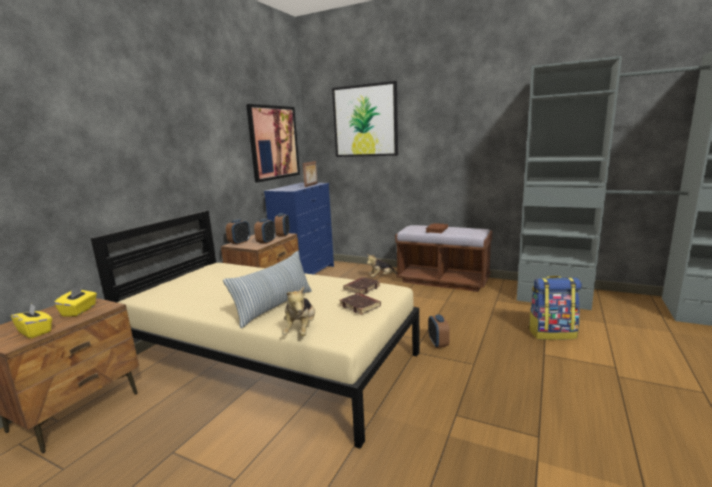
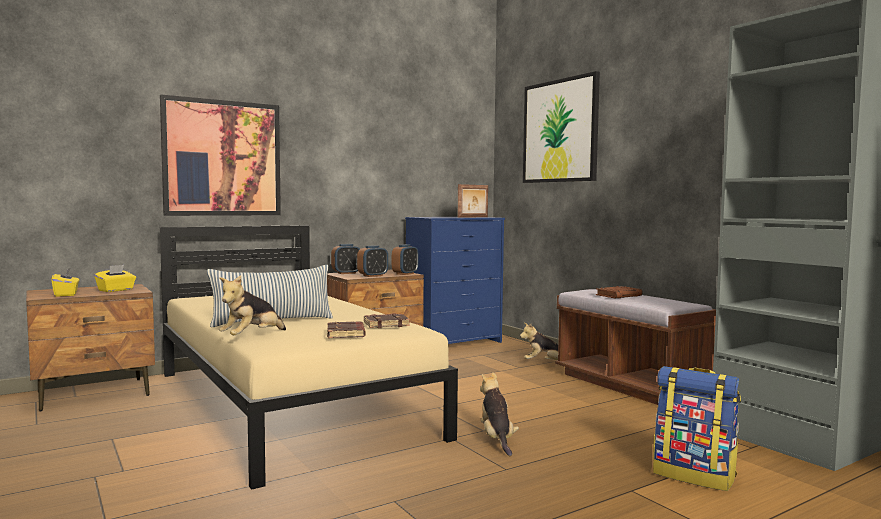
camera: 30 degrees right, 10 degrees down
picture [246,104,300,182] -> picture moved to [160,95,281,216]
alarm clock [429,314,450,348] -> plush toy [480,372,519,456]

